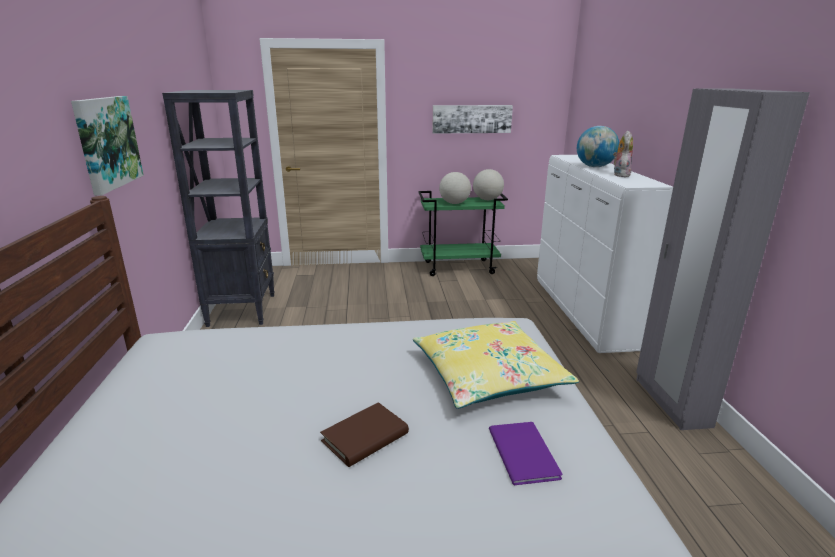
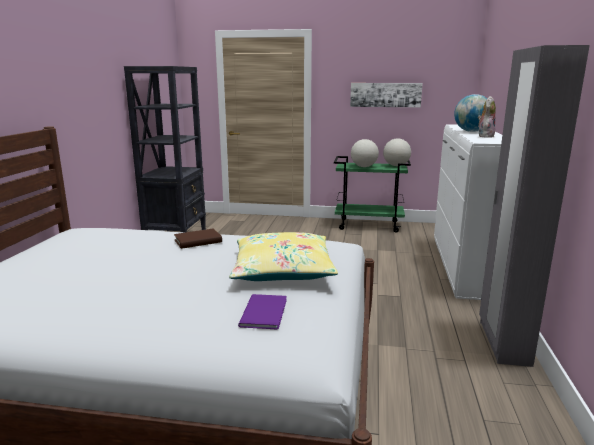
camera: 15 degrees right, 5 degrees down
picture [71,96,144,196] -> none
brown book [320,402,409,467] -> brown book moved to [174,228,222,249]

